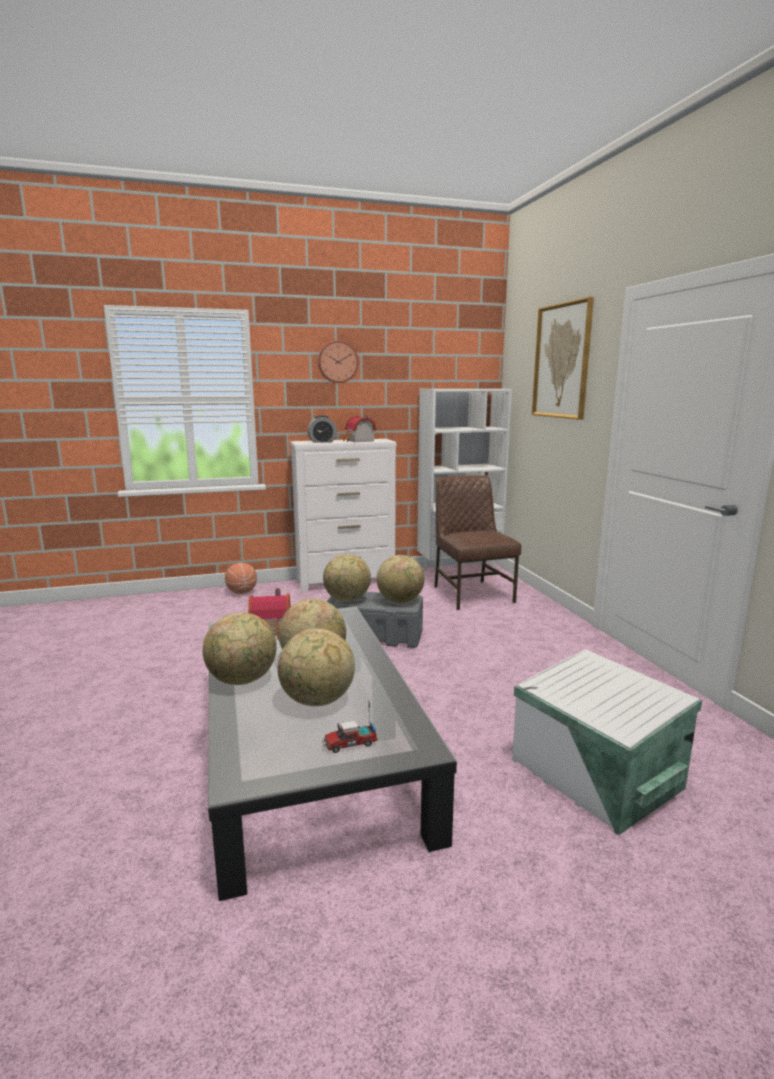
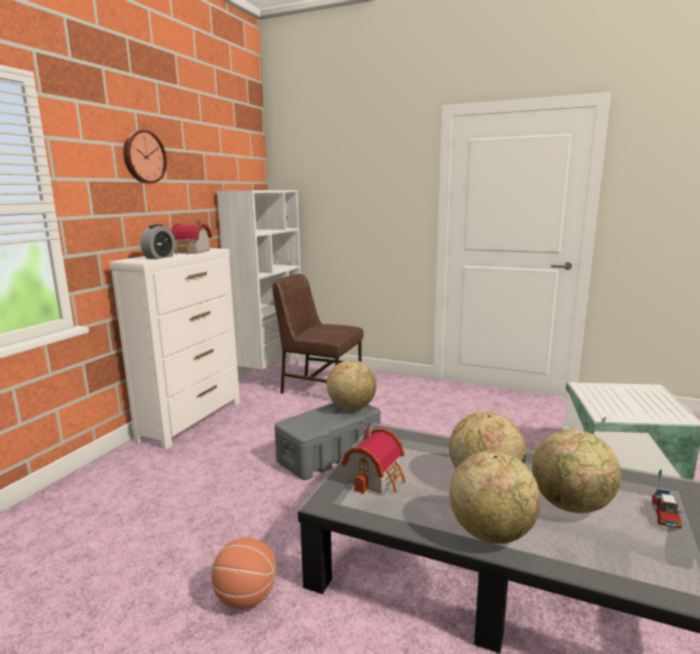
camera: 50 degrees left, 0 degrees up
basketball [225,563,257,594] -> basketball moved to [211,537,277,609]
globe [323,554,371,601] -> none
picture [532,297,594,420] -> none

